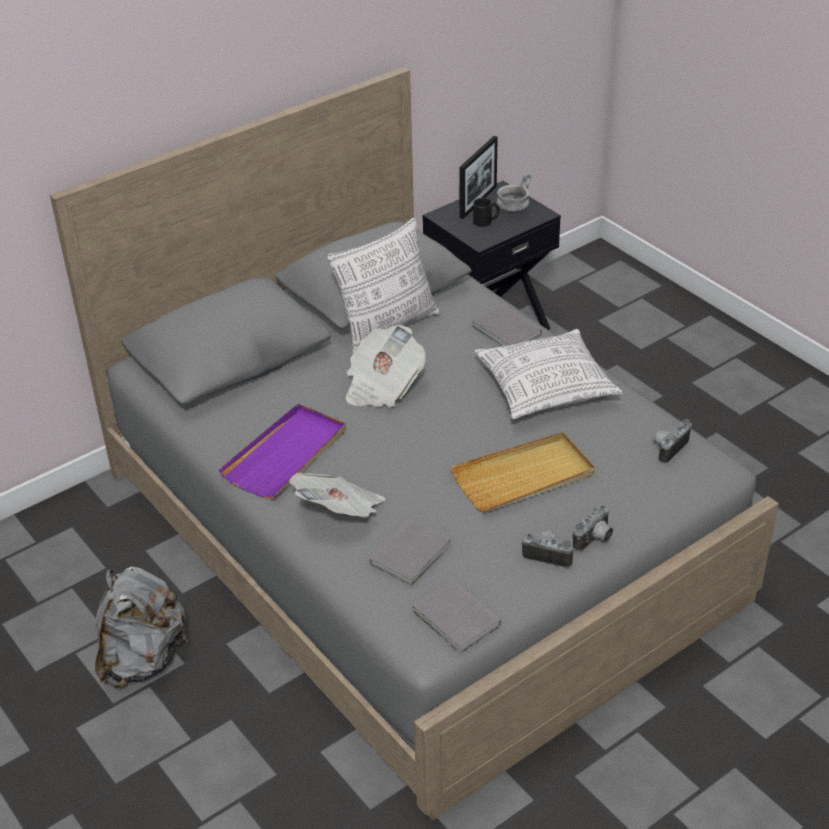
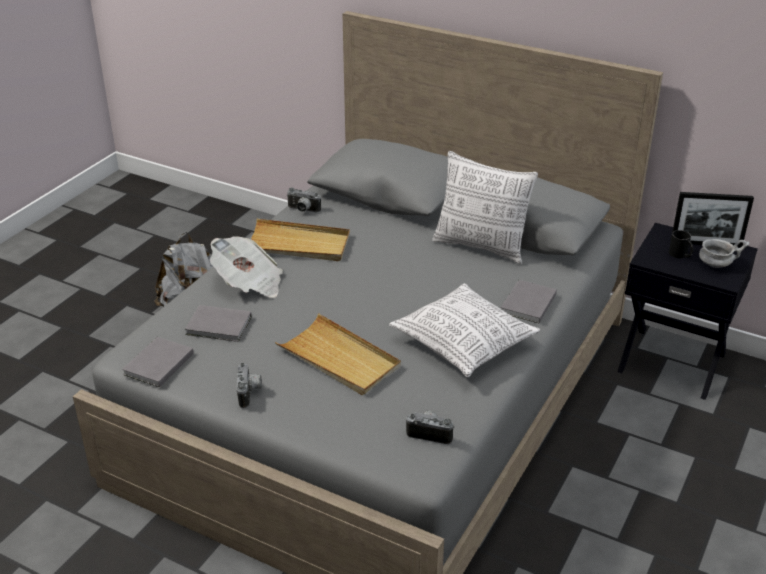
camera: 65 degrees right, 5 degrees down
purple tray [218,404,346,499] -> beige tray [251,219,350,261]
newspaper [345,325,426,408] -> none
camera [573,505,613,552] -> camera moved to [286,188,321,212]

